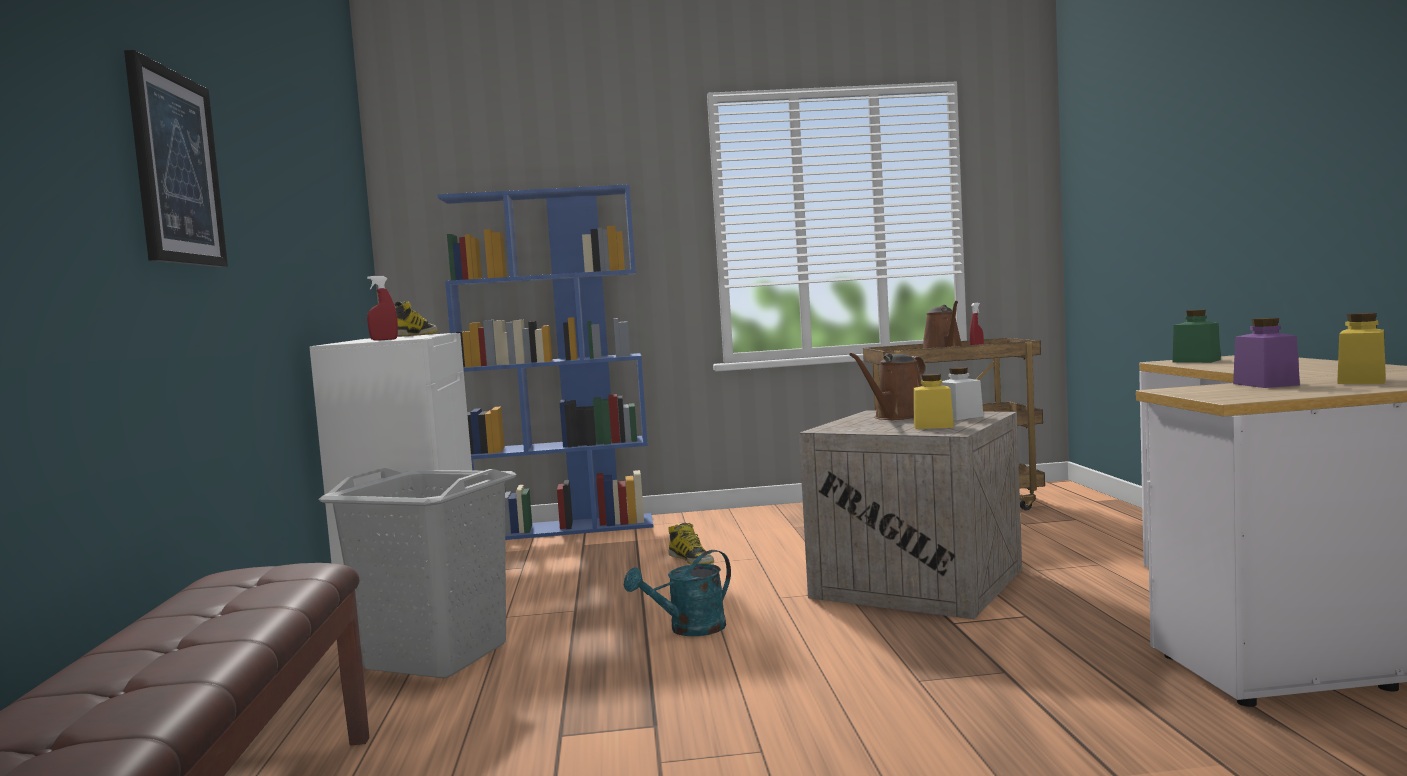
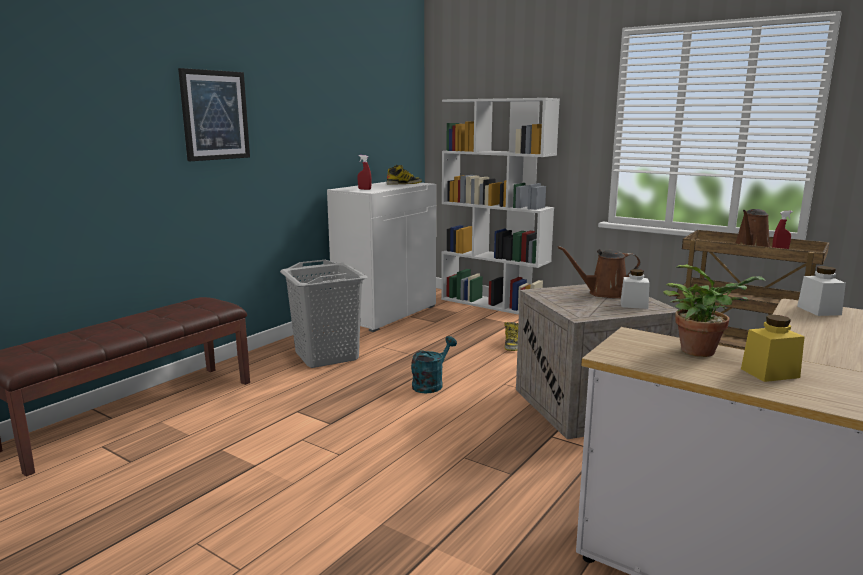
camera: 40 degrees right, 10 degrees up
blue bookcase [437,184,654,540] -> white bookcase [441,98,560,315]
turquoise watering can [624,550,731,636] -> turquoise watering can turned 120 degrees clockwise [411,336,457,393]
yellow jar [914,374,954,429] -> none
green jar [1172,310,1221,363] -> white jar [797,266,846,316]
purple jar [1233,318,1300,388] -> potted plant [663,264,766,357]

